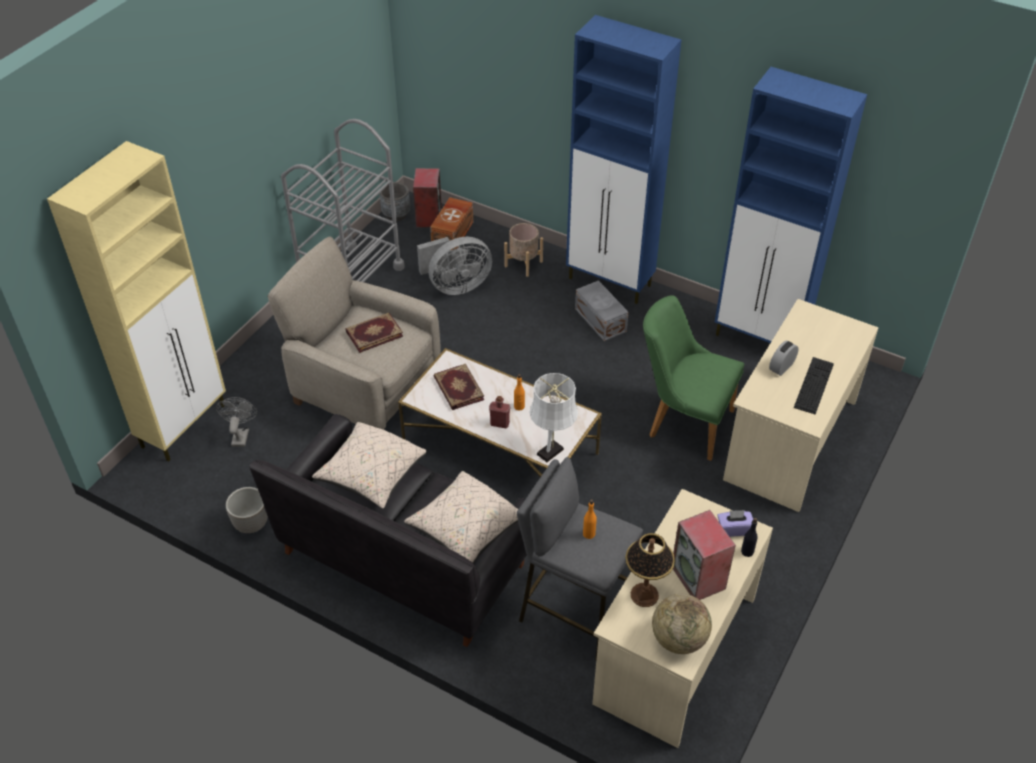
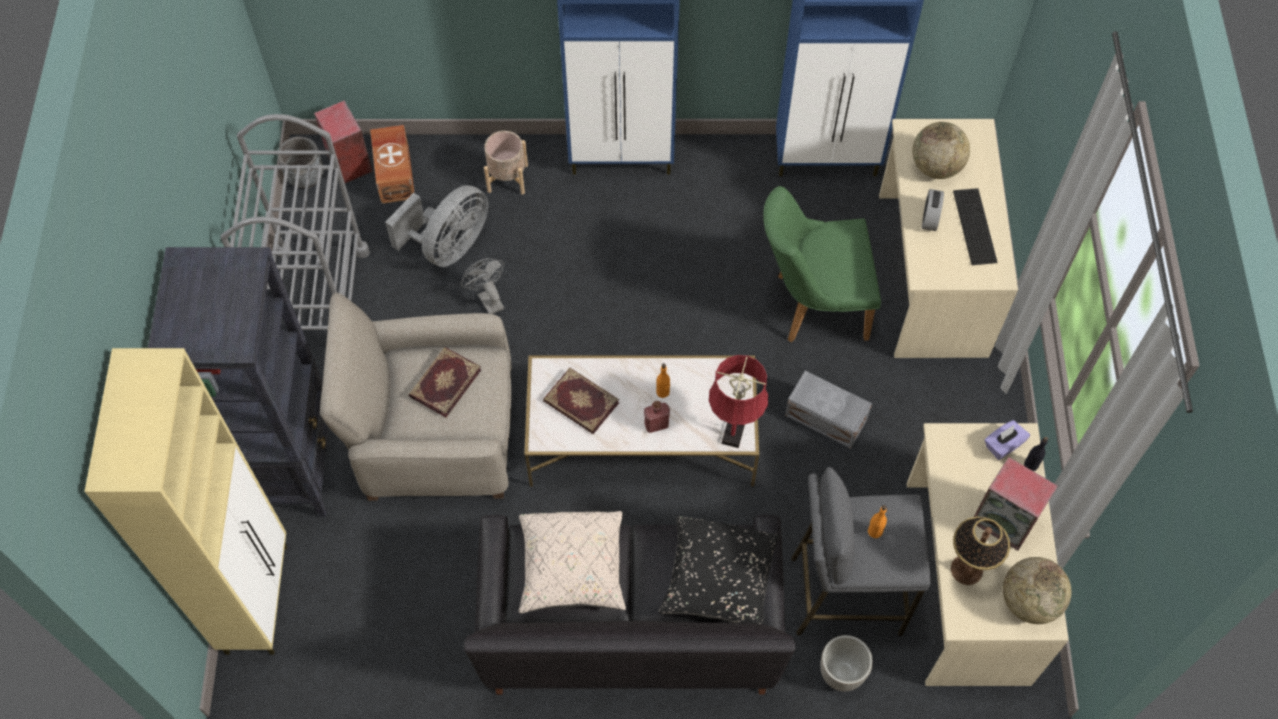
camera: 30 degrees left, 15 degrees up
grey fan [216,397,257,447] -> grey fan moved to [461,258,504,314]
planter [226,487,268,533] -> planter moved to [820,635,873,691]
beige pillow [404,471,518,563] -> black pillow [659,516,780,624]
white table lamp [529,373,578,462] -> red table lamp [709,355,768,448]
grey storage box [575,280,629,341] -> grey storage box moved to [785,371,872,449]
none -> black bookcase [148,247,329,517]
none -> globe [912,122,970,179]

